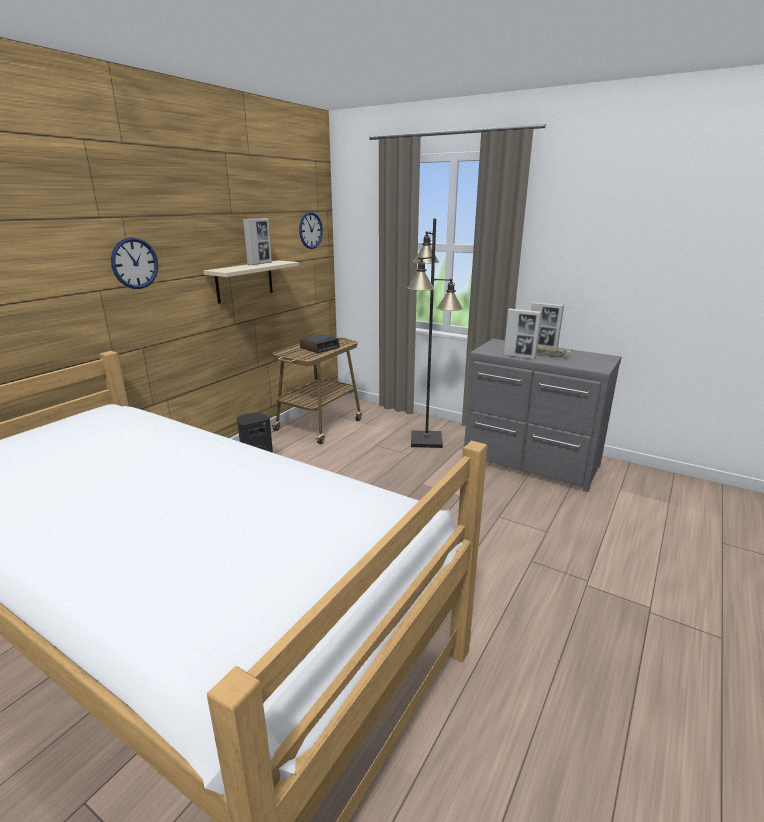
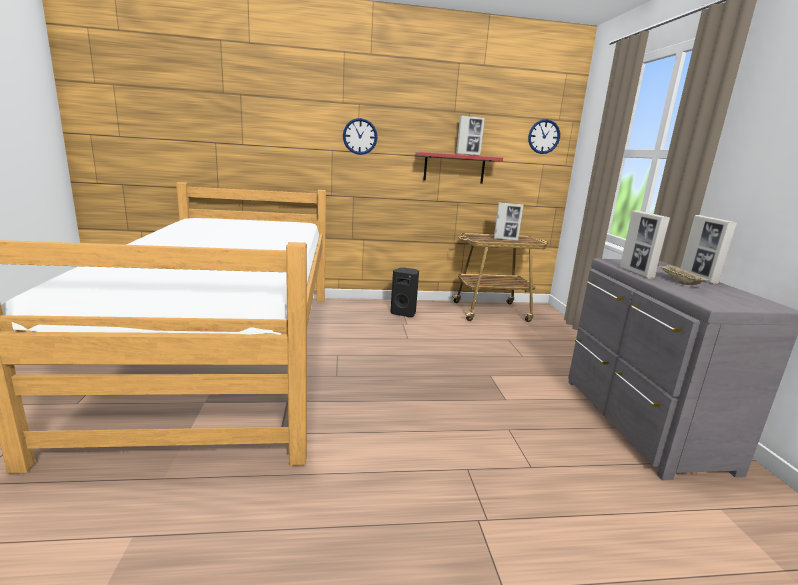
camera: 50 degrees right, 5 degrees down
beige shelf [204,260,299,304] -> red shelf [415,152,503,184]
alarm clock [300,334,340,353] -> picture frame [494,202,524,241]
black floor lamp [407,218,463,448] -> none

